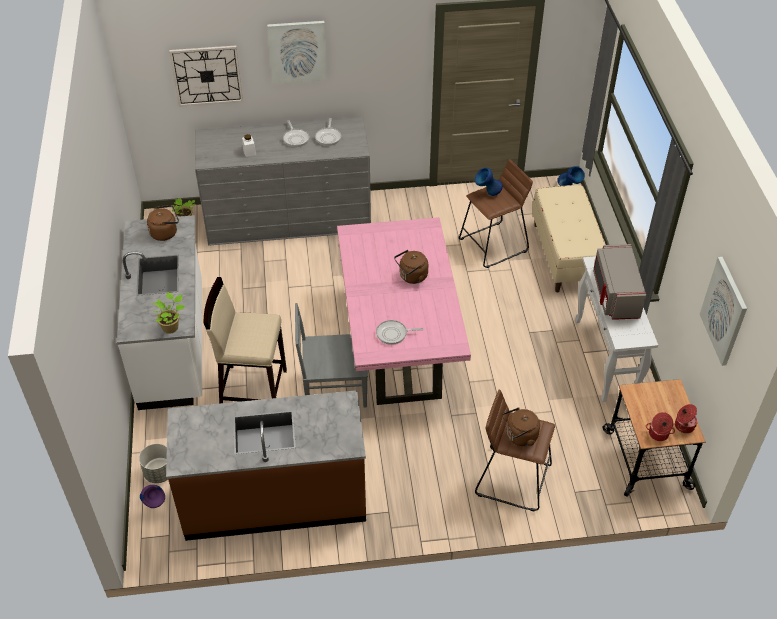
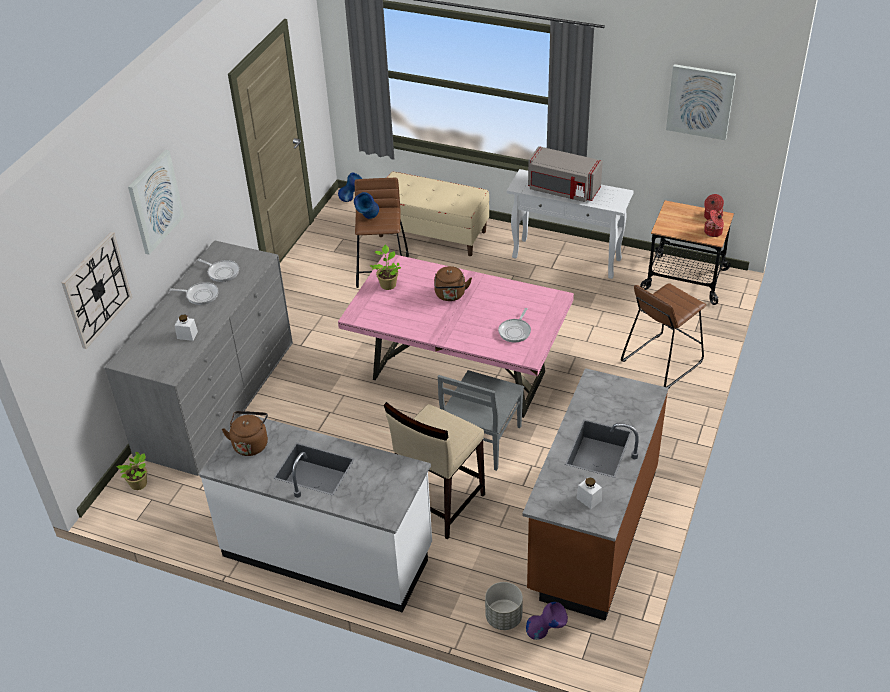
camera: 60 degrees left, 5 degrees down
potted plant [153,293,185,334] -> potted plant moved to [370,245,401,290]
brown kettle [503,407,540,446] -> none
none -> white jar [576,477,602,509]

